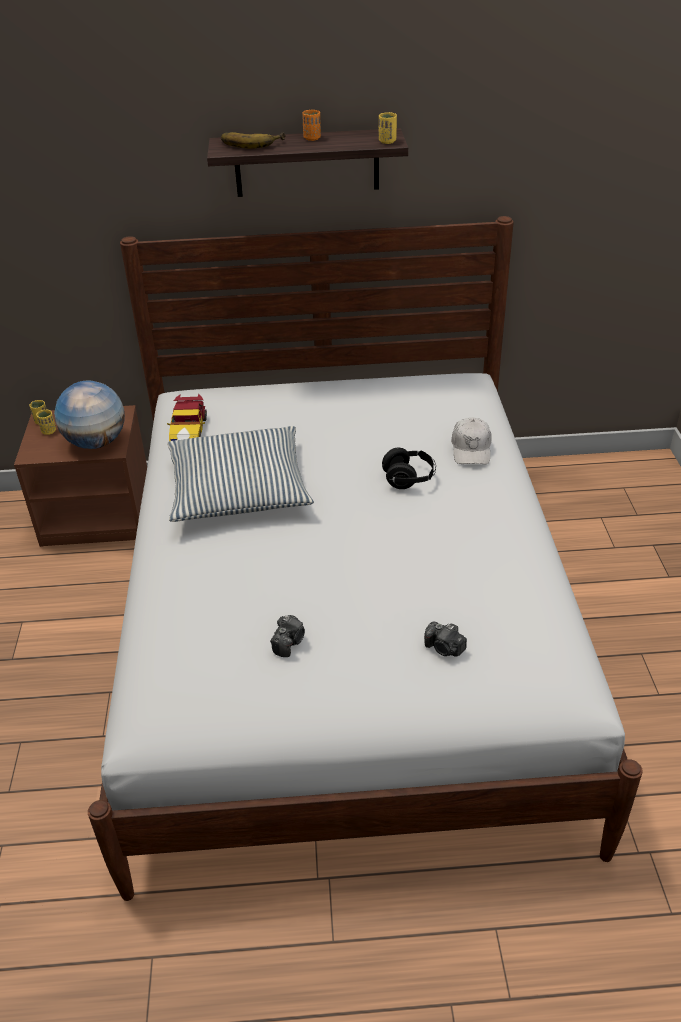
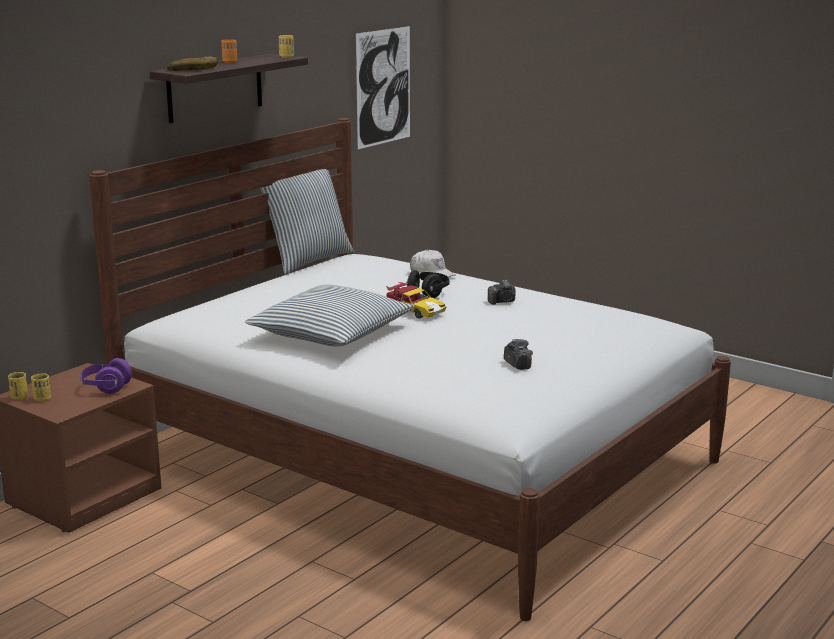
camera: 50 degrees left, 20 degrees down
globe [54,380,125,449] -> purple headphones [80,358,132,394]
toy car [167,394,207,441] -> toy car moved to [386,282,447,319]
camera [424,622,467,656] -> camera moved to [488,280,516,305]
none -> pillow [260,169,354,275]
none -> picture [356,26,410,149]

